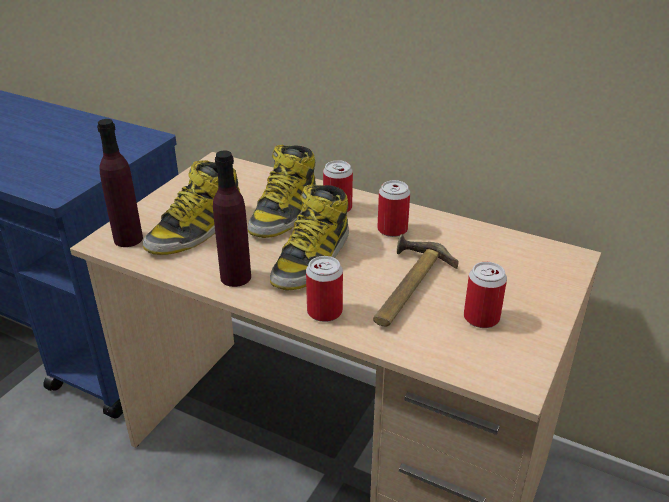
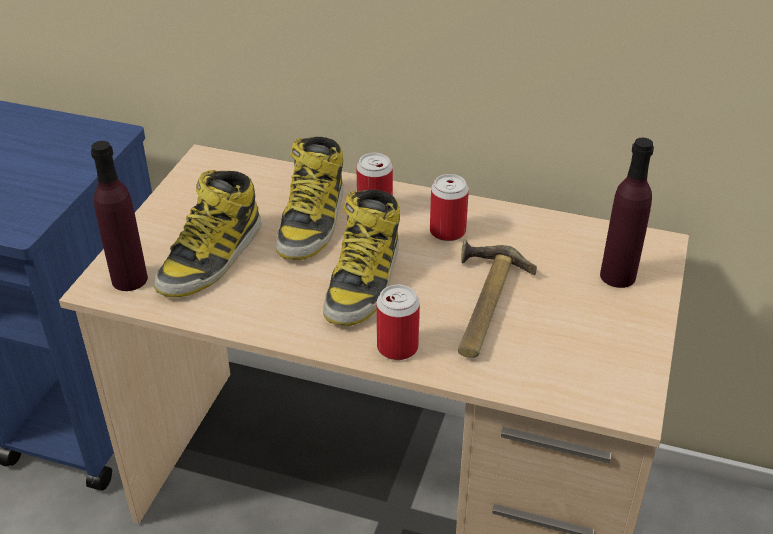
camera: 10 degrees left, 5 degrees up
purple bottle [213,151,251,287] -> purple bottle moved to [600,138,654,288]
can [464,262,507,328] -> none

